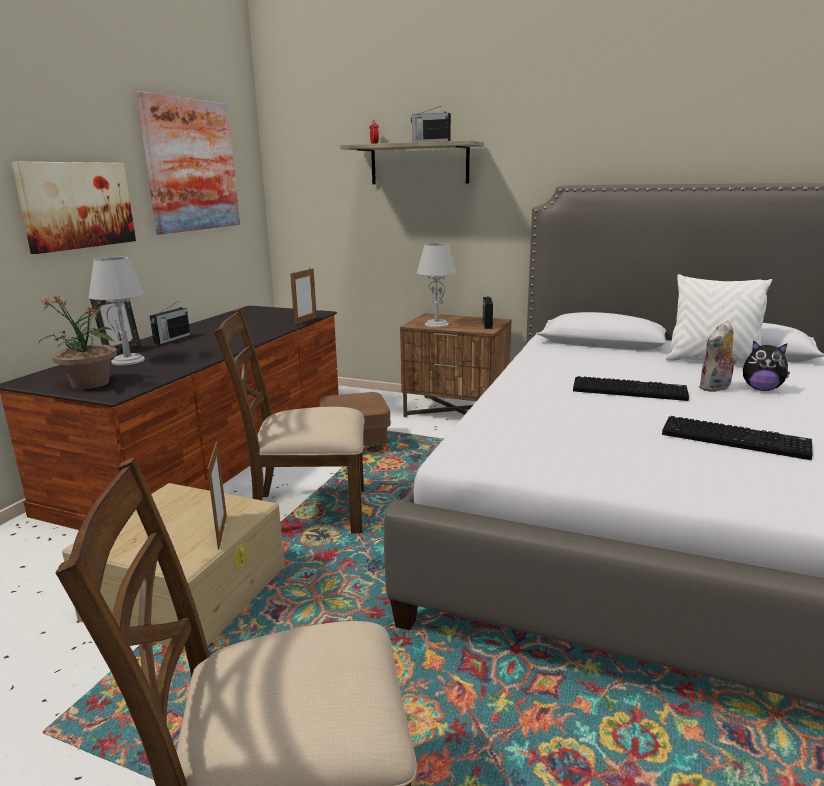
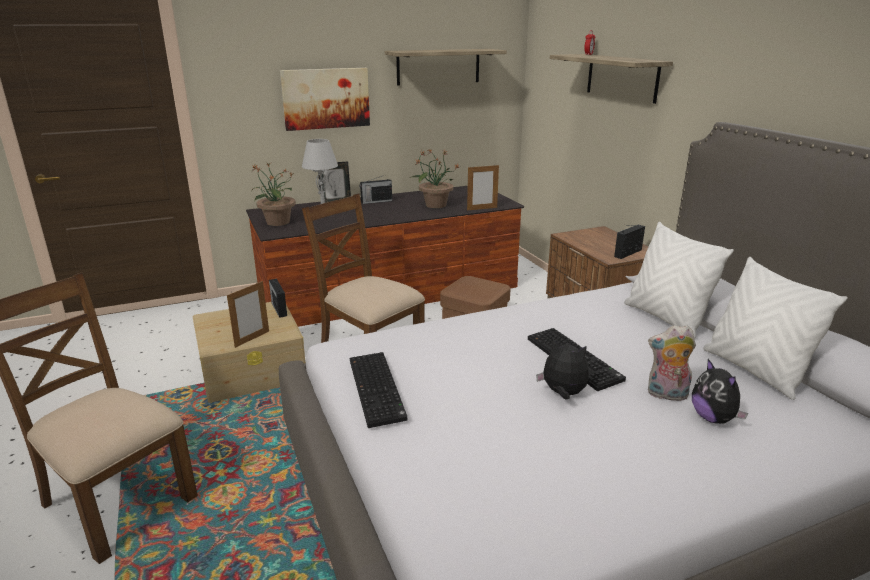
camera: 45 degrees right, 5 degrees up
picture [136,91,240,234] -> shelf [385,49,507,85]
radio [411,106,451,142] -> radio moved to [269,279,287,318]
grey table lamp [417,243,457,328] -> none
keyboard [662,416,813,460] -> keyboard moved to [350,352,408,428]
none -> potted plant [410,149,459,208]
none -> plush toy [536,339,589,400]
none -> white pillow [624,222,734,339]

